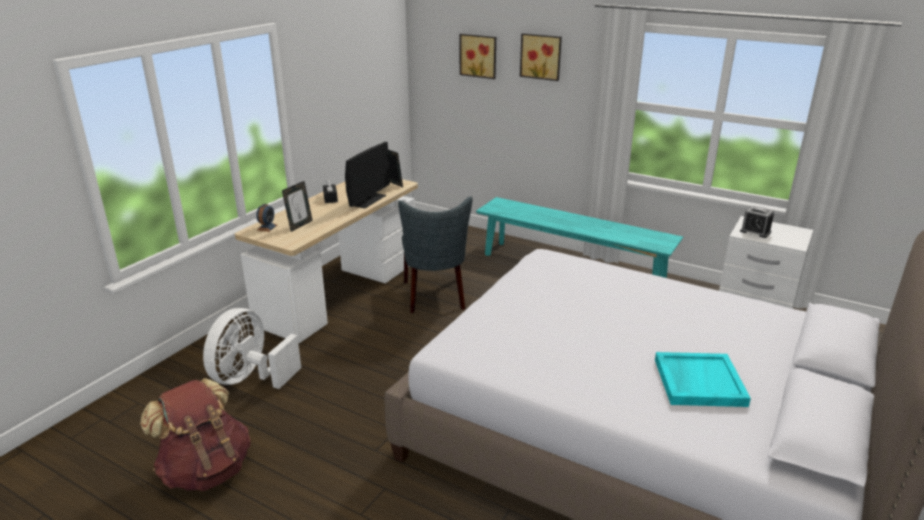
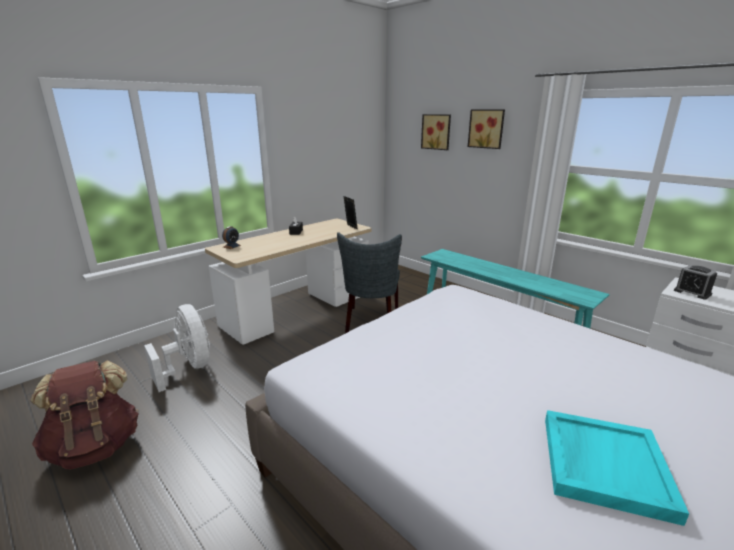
camera: 15 degrees right, 5 degrees down
white fan [203,308,301,389] -> white fan turned 105 degrees clockwise [144,304,210,392]
picture frame [282,181,313,232] -> none
monitor [345,142,390,208] -> none

